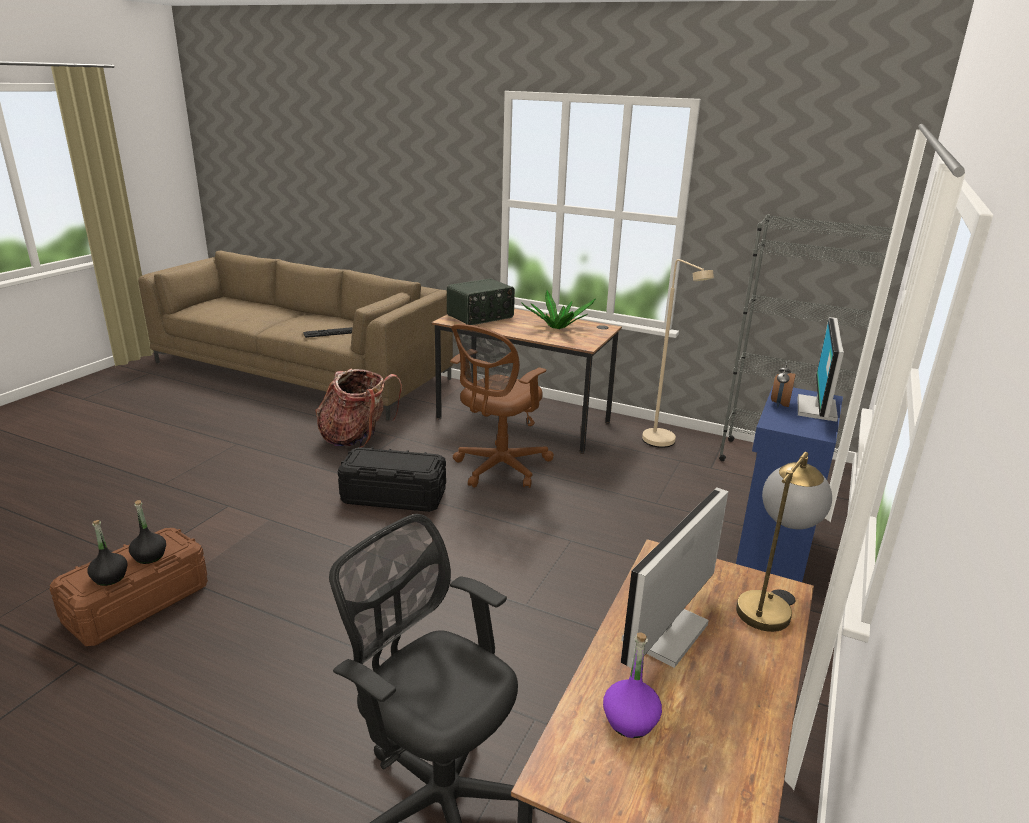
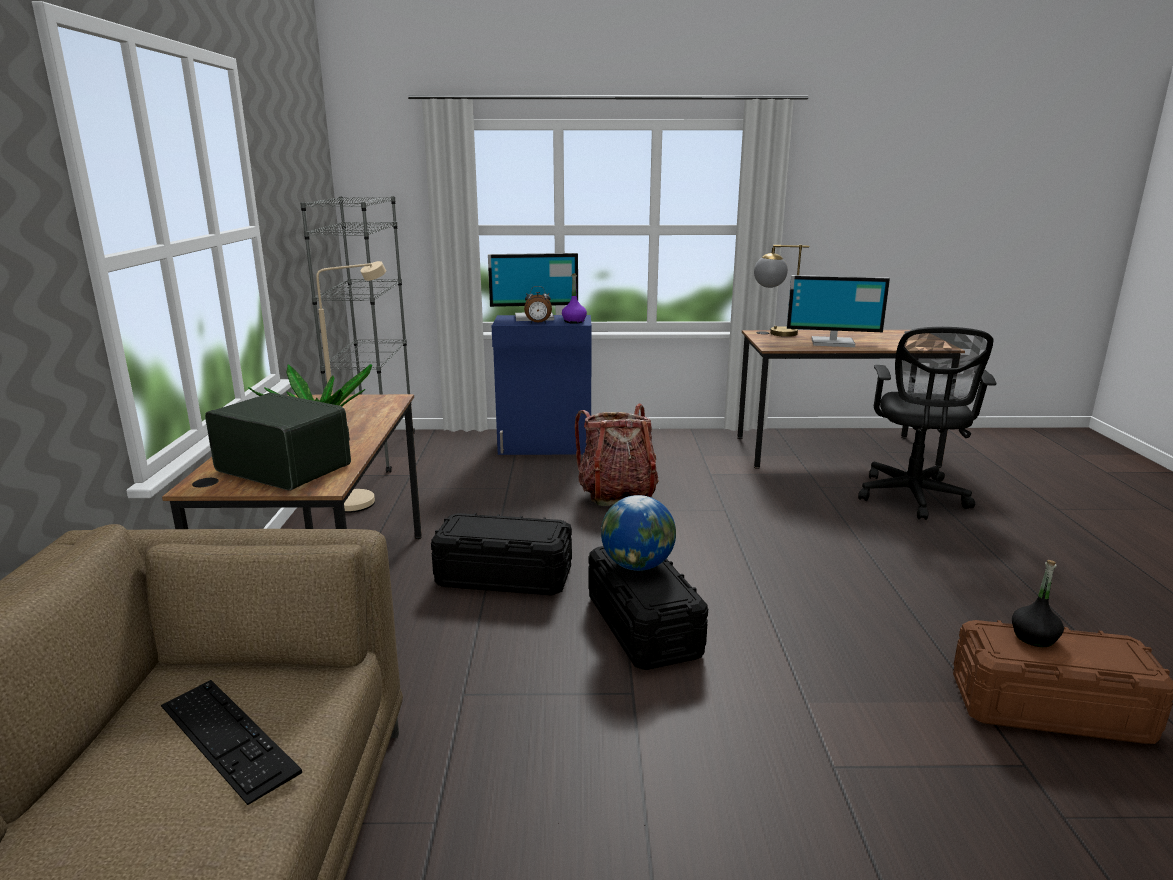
camera: 115 degrees left, 5 degrees down
black bottle [87,520,127,586] -> none
backpack [316,368,402,448] -> backpack moved to [575,403,659,506]
brown office chair [450,324,554,488] -> black storage box [431,513,572,596]
purple bottle [603,632,662,738] -> purple bottle moved to [562,273,587,324]
none -> globe [601,495,676,571]

